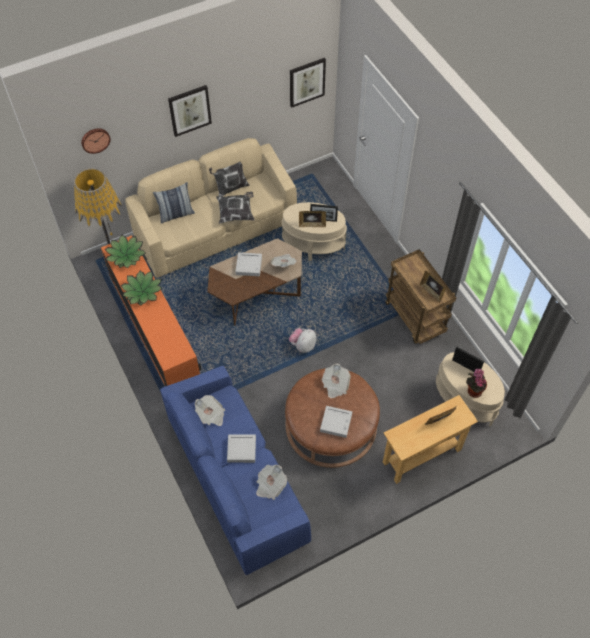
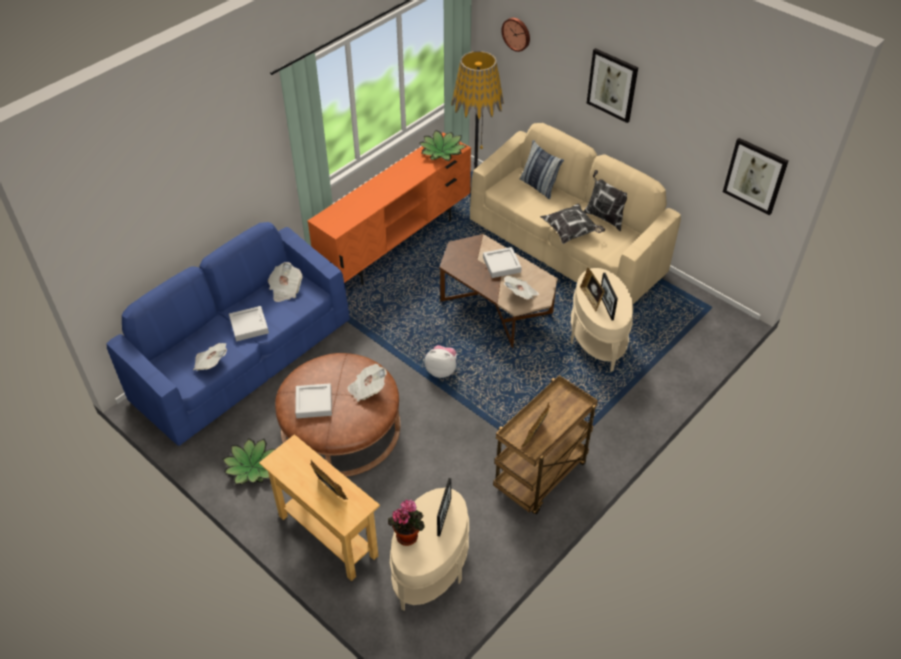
camera: 70 degrees right, 10 degrees down
potted plant [121,271,162,306] -> potted plant moved to [222,438,275,485]

